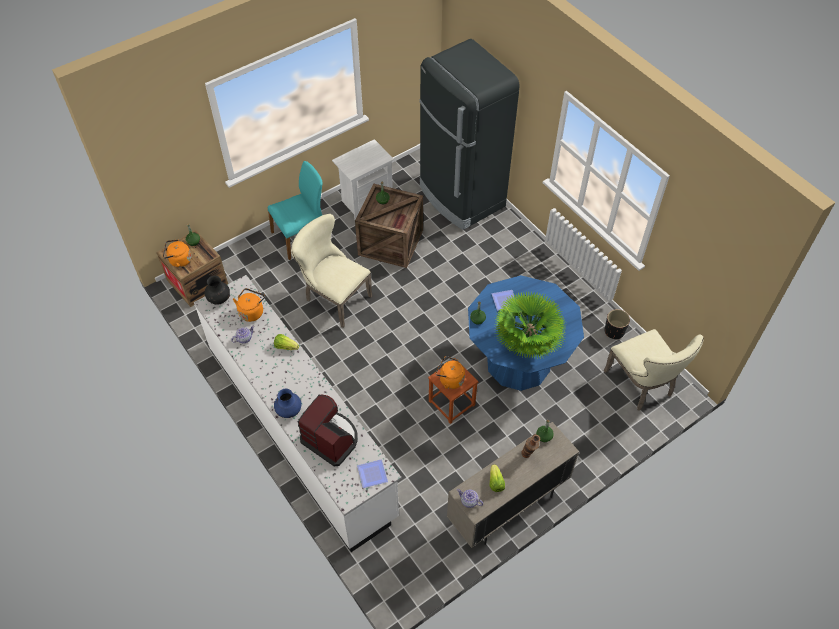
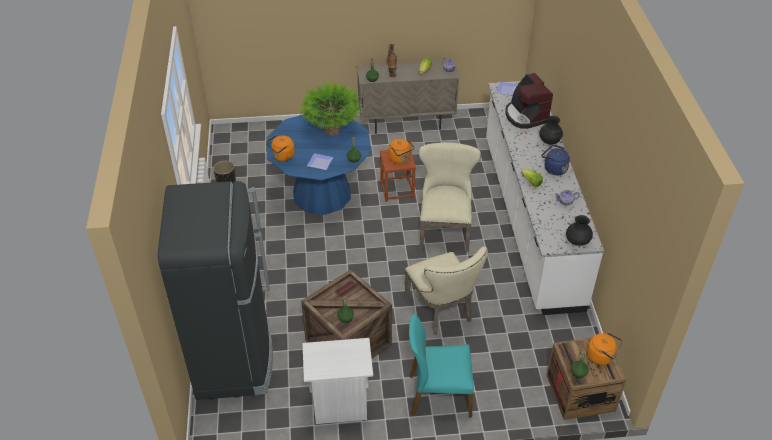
camera: 150 degrees left, 10 degrees down
orange kettle [233,288,265,322] -> orange kettle moved to [266,135,295,161]
blue vase [274,389,302,418] -> black vase [540,116,563,145]
beige chair [604,329,704,410] -> beige chair moved to [418,142,481,252]
none -> blue kettle [542,145,570,175]

